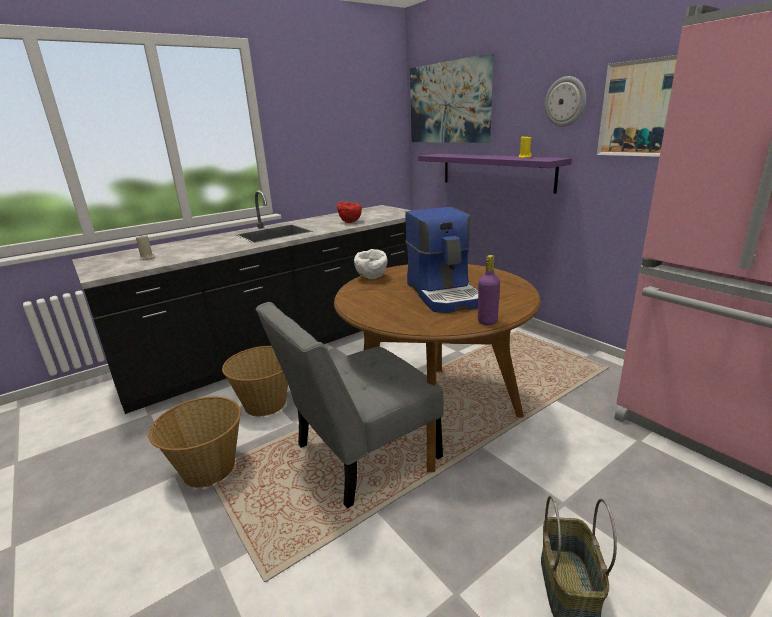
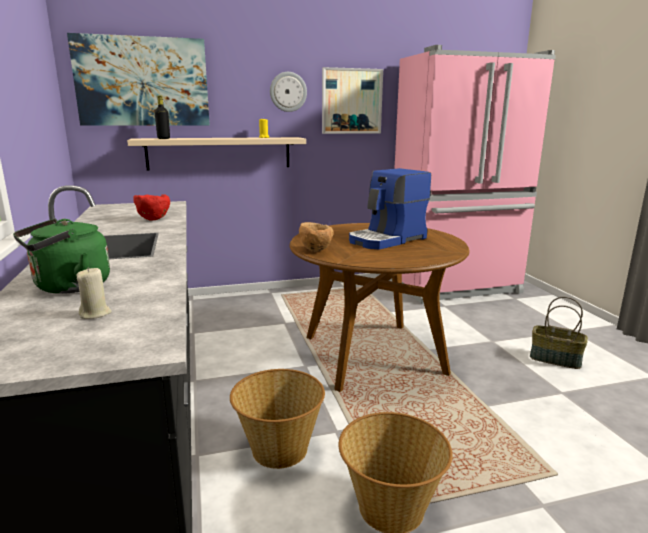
camera: 70 degrees left, 5 degrees down
grey chair [256,302,444,508] -> none
white bowl [354,249,388,279] -> brown bowl [299,222,333,252]
coffee machine [405,207,478,313] -> coffee machine turned 135 degrees clockwise [349,168,431,250]
purple shelf [418,154,572,194] -> beige shelf [127,137,306,171]
purple bottle [478,255,500,325] -> none
none -> green kettle [13,219,110,294]
none -> black bottle [155,96,170,139]

